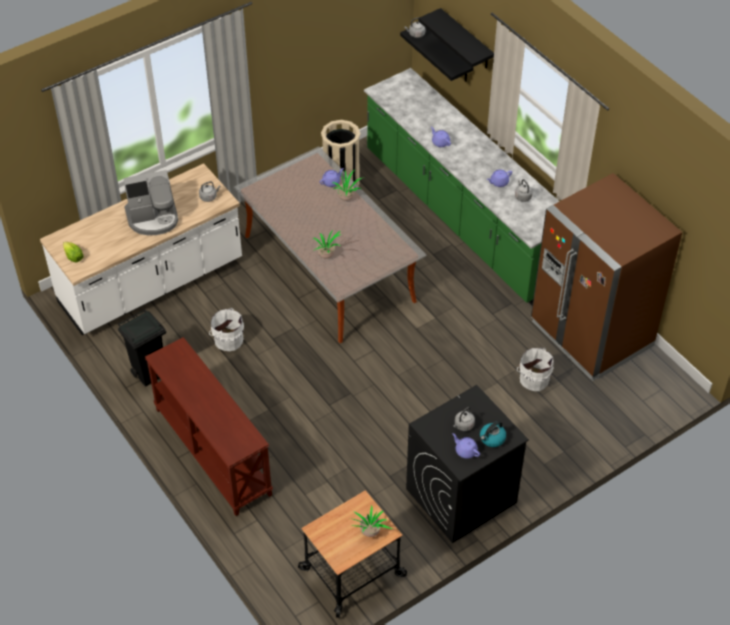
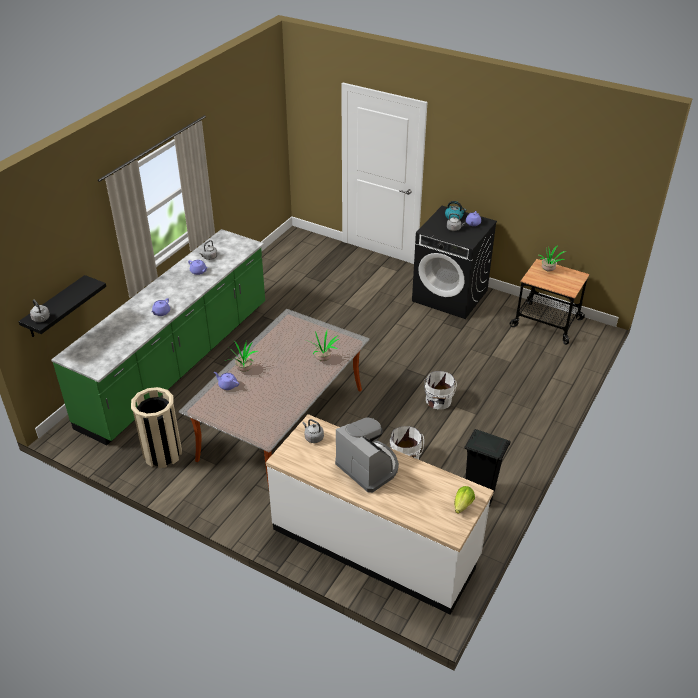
camera: 115 degrees left, 10 degrees down
brown console table [145,337,273,516] -> none
black shelf [419,8,494,69] -> none
white bucket [517,348,554,391] -> white bucket moved to [424,371,457,409]
brown fridge [531,173,682,381] -> none

